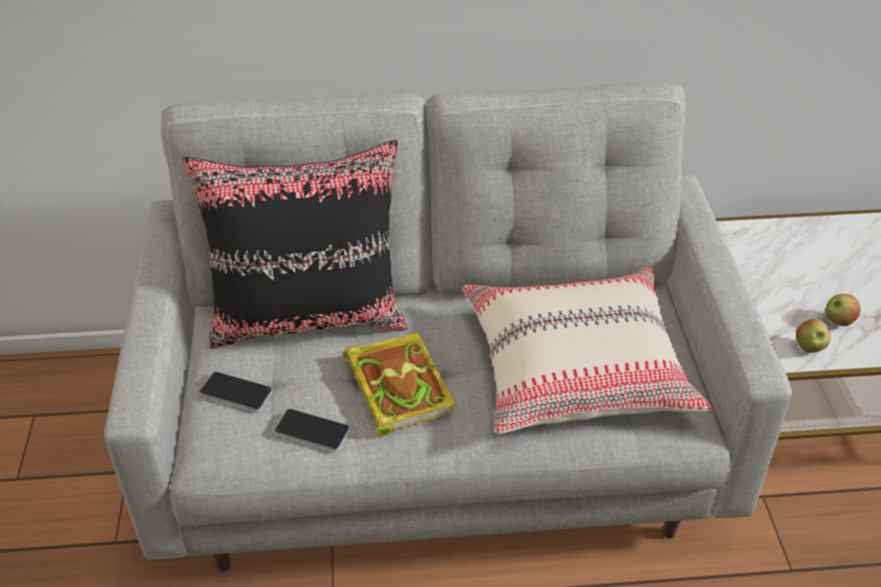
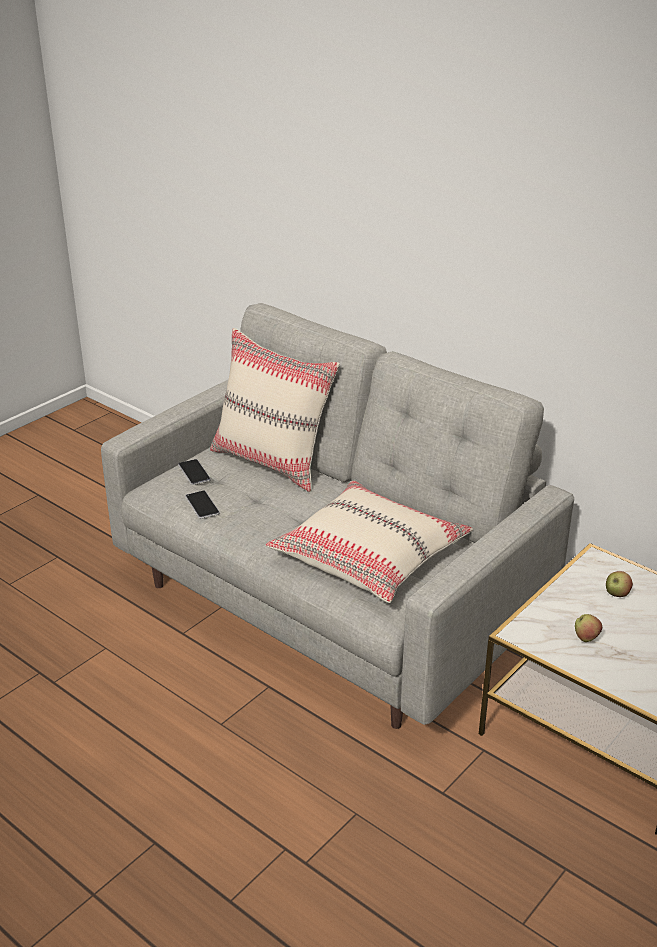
camera: 45 degrees right, 10 degrees down
black pillow [182,140,408,349] -> beige pillow [210,328,340,492]
book [343,332,455,436] -> none
apple [796,319,831,353] -> apple moved to [606,571,633,597]

